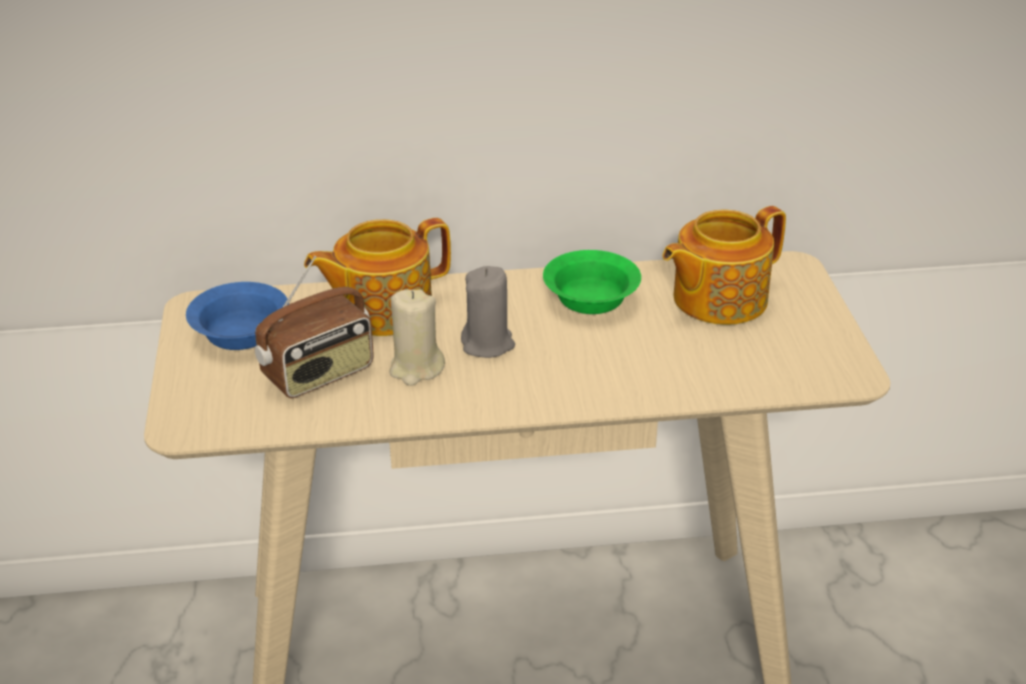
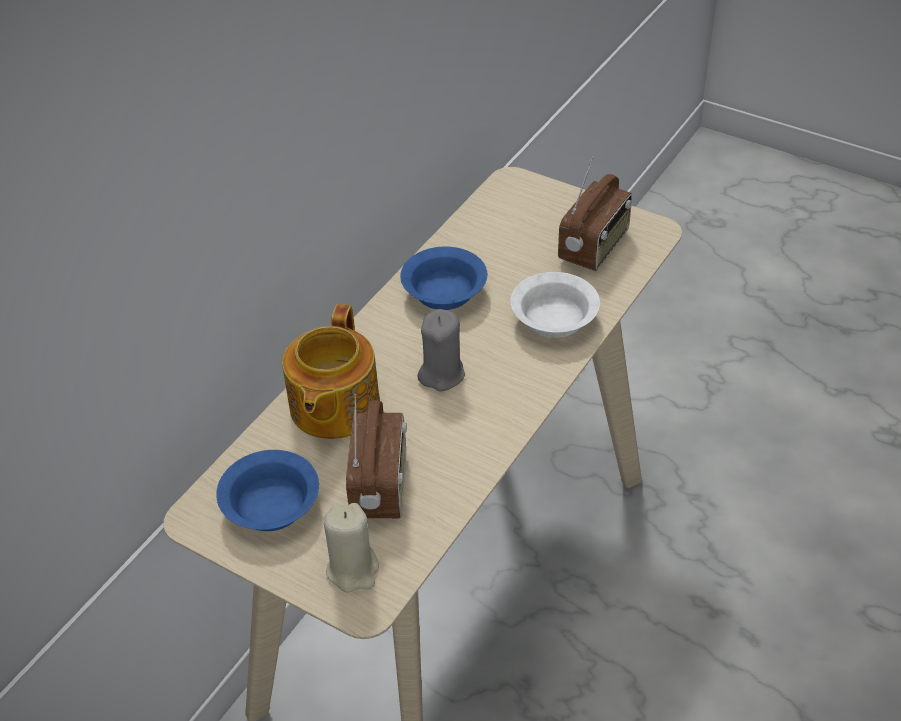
camera: 50 degrees left, 10 degrees up
beige candle [389,289,445,386] -> beige candle moved to [324,503,379,593]
green bowl [543,250,641,314] -> blue bowl [400,246,487,310]
teapot [662,206,786,325] -> none
none -> white bowl [510,272,600,338]
none -> radio [558,156,632,271]

